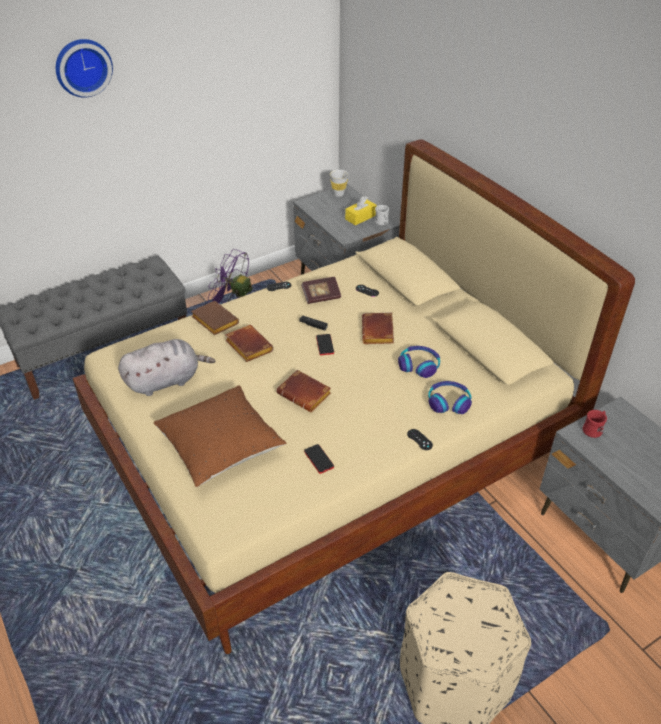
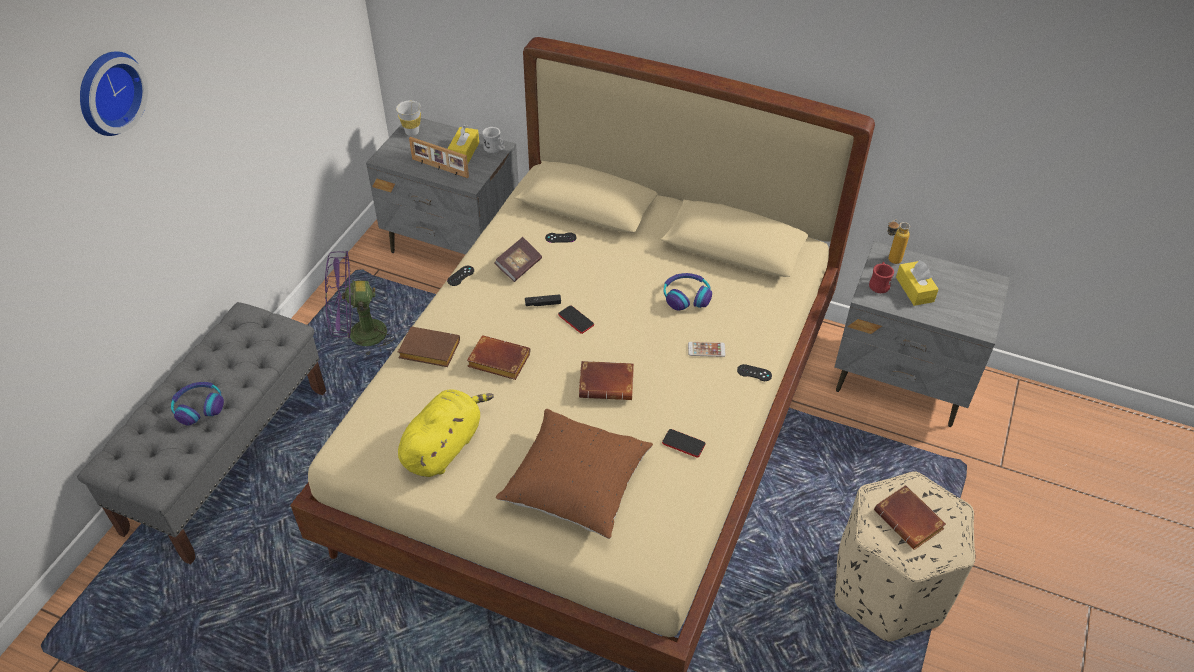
camera: 35 degrees left, 5 degrees up
grey plush toy [118,339,215,396] -> yellow plush toy [398,389,494,477]
brown book [362,312,394,344] -> brown book moved to [874,485,946,550]
headphones [428,381,472,414] -> headphones moved to [171,382,224,426]
none -> picture frame [409,137,469,178]
none -> phone [688,342,726,357]
none -> bottle [888,220,910,264]
none -> yellow tissue box [896,260,939,306]

